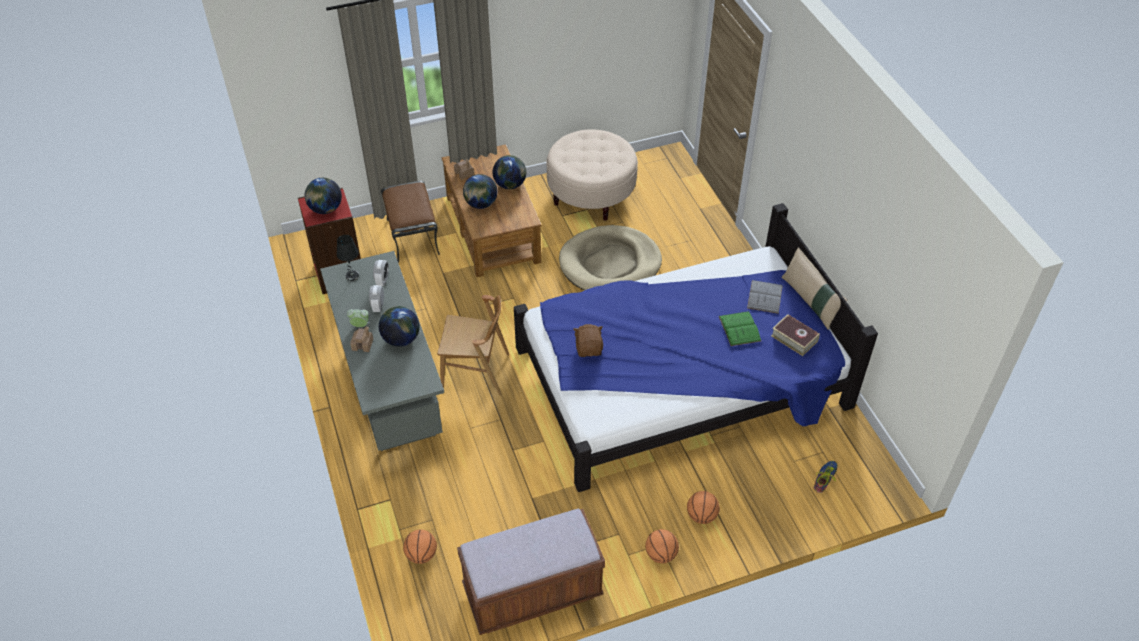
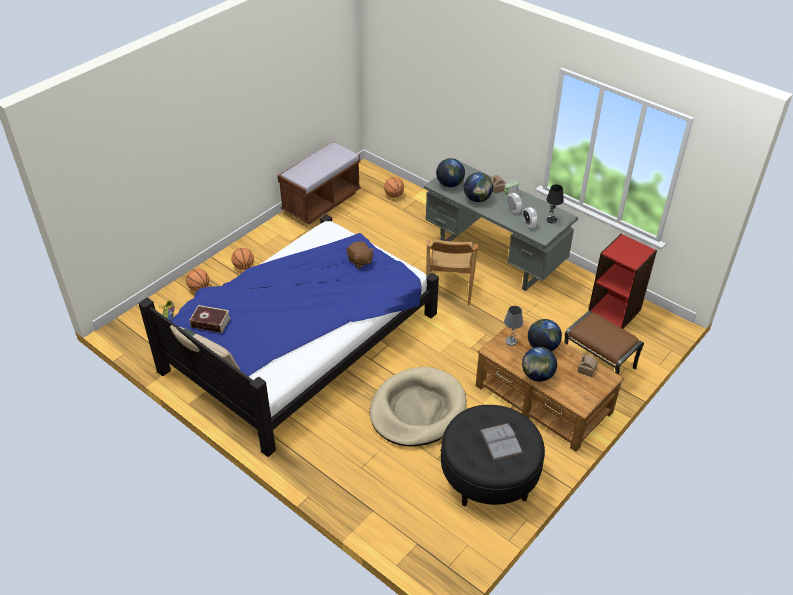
camera: 150 degrees right, 5 degrees down
globe [305,178,342,214] -> globe moved to [436,158,465,187]
brown chair [437,295,509,396] -> brown chair turned 60 degrees counterclockwise [426,239,478,305]
beige ottoman [547,130,638,221] -> black ottoman [440,405,545,506]
basketball [645,529,679,563] -> basketball moved to [186,269,209,291]
green book [719,311,761,346] -> none
grey book [747,280,783,314] -> grey book moved to [480,423,523,461]
none -> grey table lamp [504,306,523,346]

